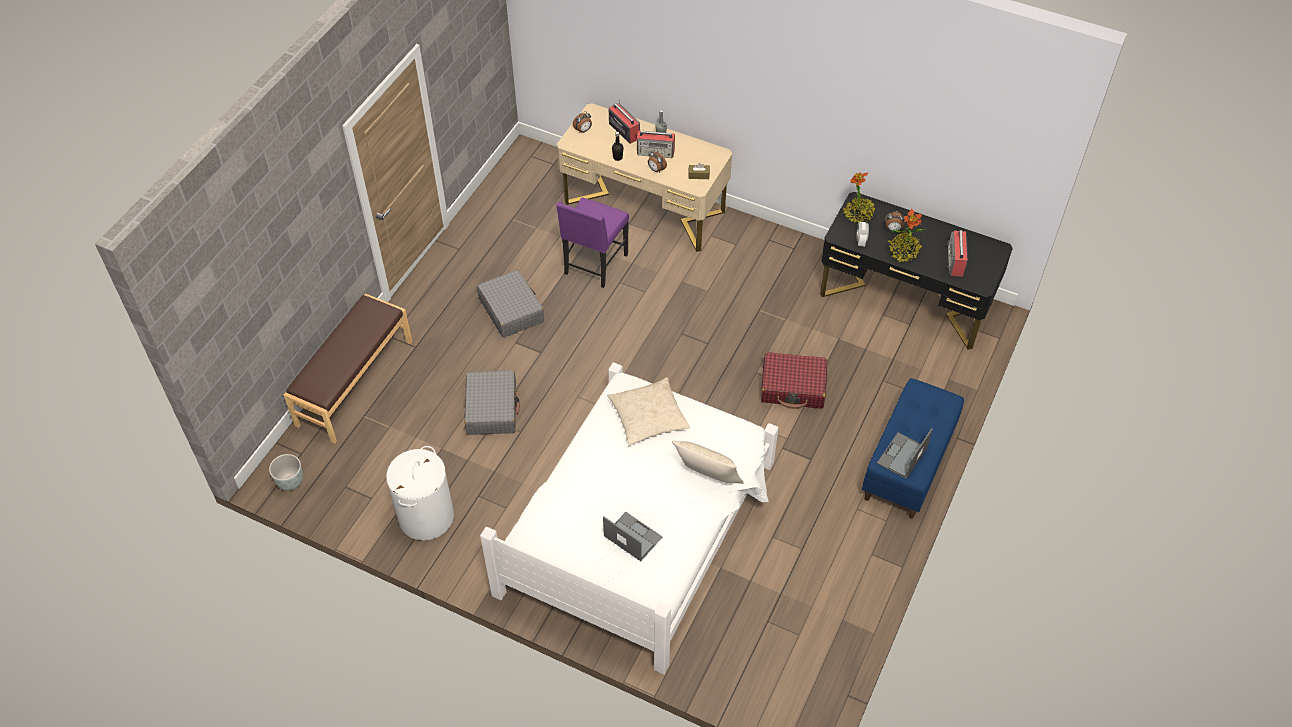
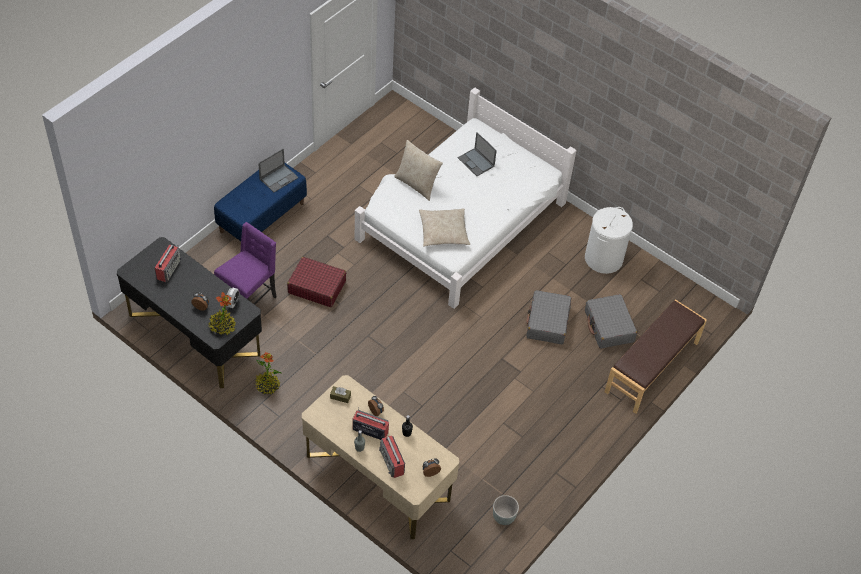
camera: 170 degrees left, 0 degrees up
grey planter [269,454,303,491] -> grey planter moved to [493,495,519,525]
grey suitcase [477,270,544,338] -> grey suitcase moved to [585,294,637,349]
purple chair [556,197,629,288] -> purple chair moved to [214,222,277,305]
potted plant [888,208,926,262] -> potted plant moved to [255,352,281,394]

